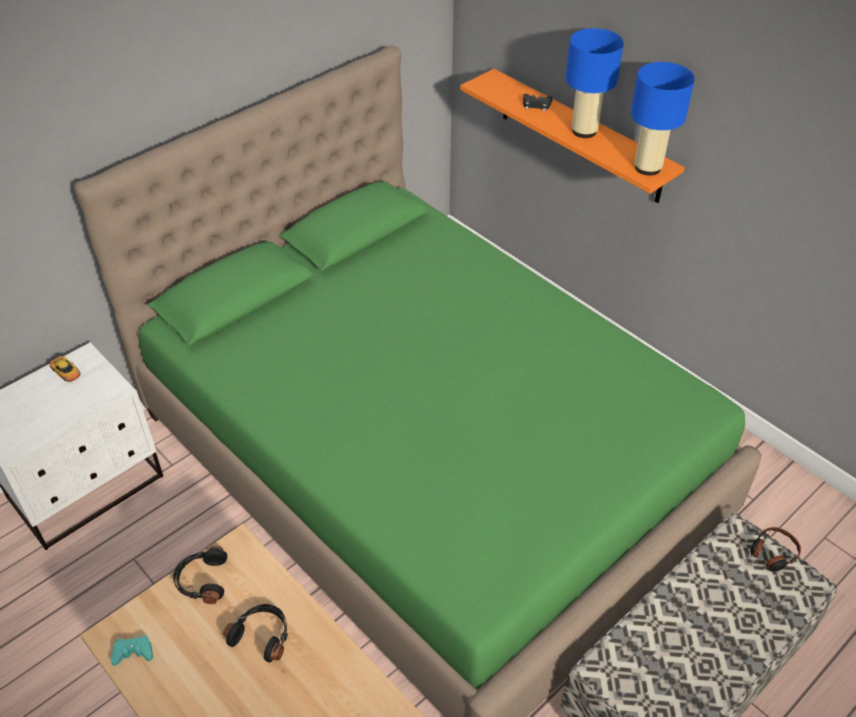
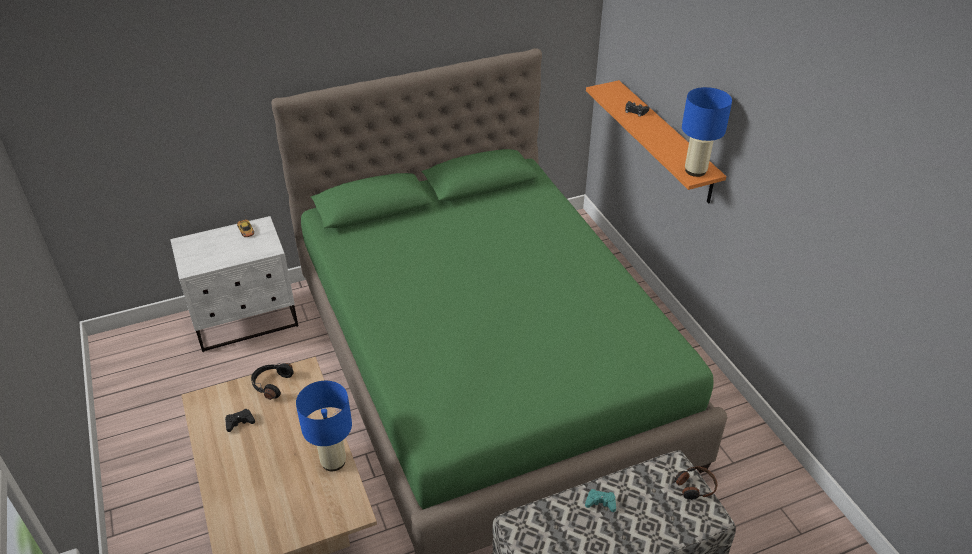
camera: 20 degrees right, 5 degrees down
turquoise game controller [110,635,153,666] -> turquoise game controller moved to [585,489,616,512]
black headphones [223,604,288,663] -> none
blue table lamp [566,28,623,138] -> blue table lamp moved to [296,381,352,471]
none -> black game controller [225,409,255,432]

